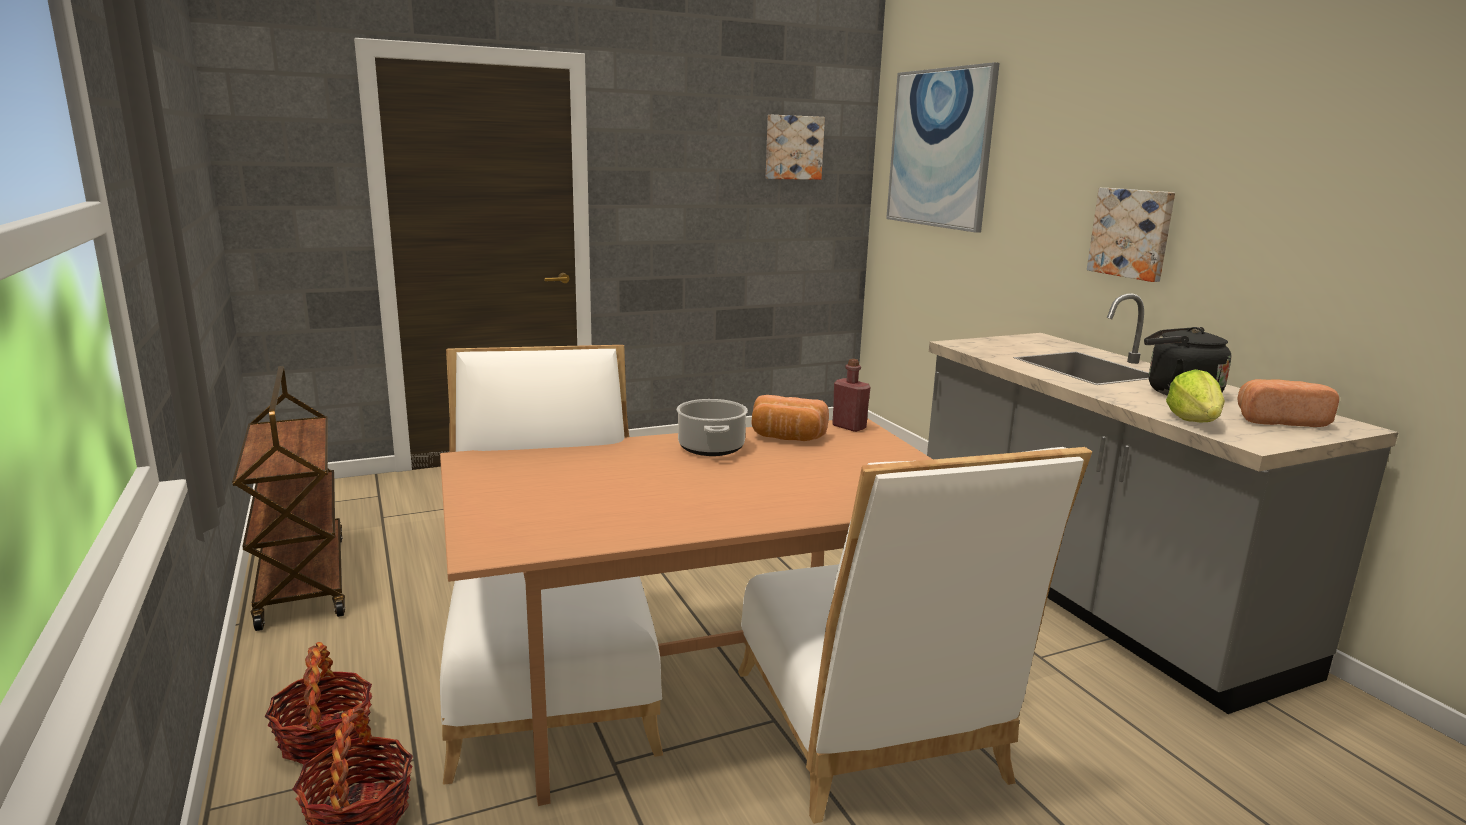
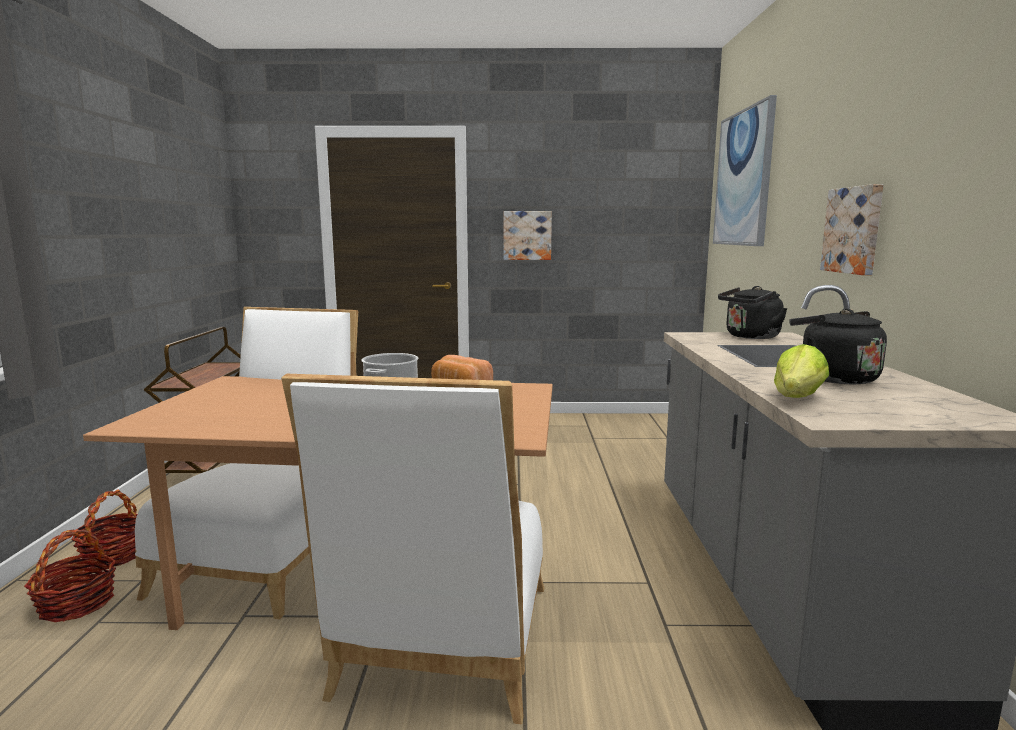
camera: 25 degrees right, 5 degrees down
picture [766,115,825,180] -> picture moved to [504,211,552,260]
red bottle [832,359,871,432] -> none
bread [1237,379,1339,427] -> none
none -> black kettle [718,286,788,339]

